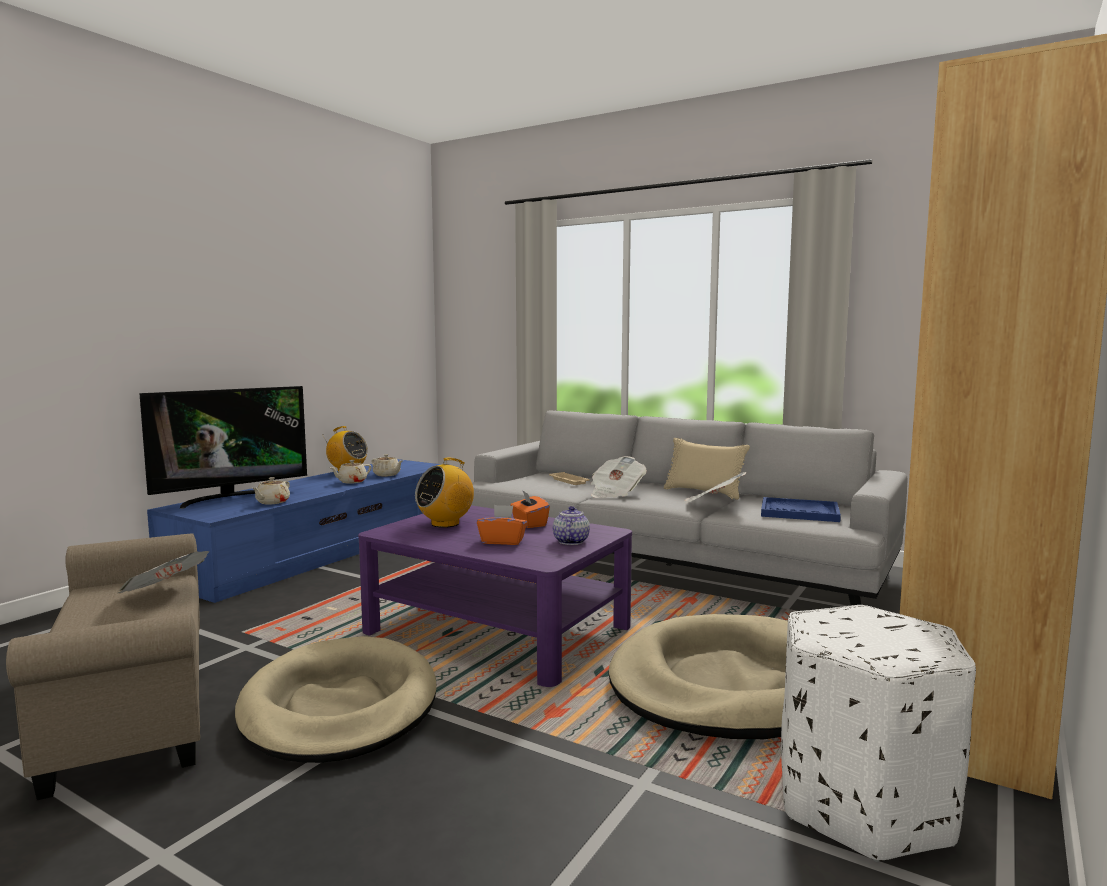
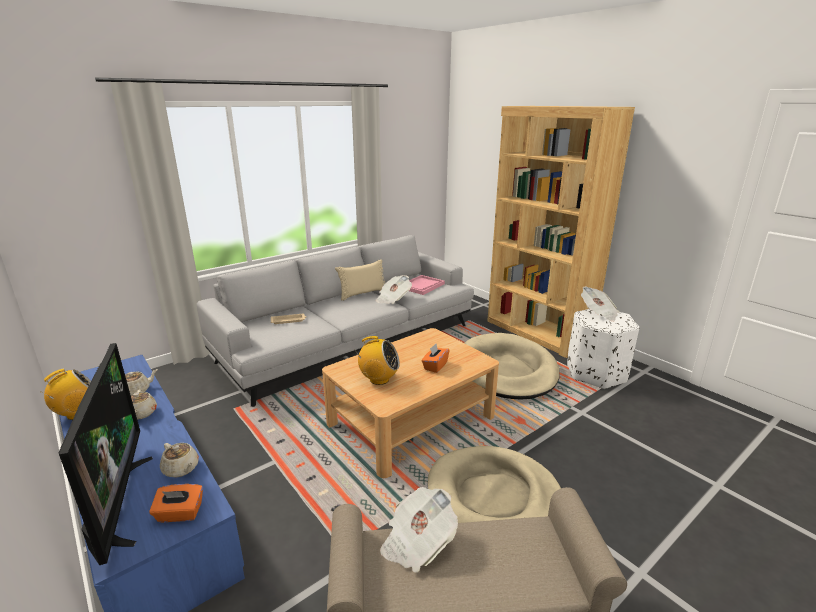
camera: 70 degrees left, 15 degrees up
purple coffee table [358,505,632,687] -> beige coffee table [322,328,499,478]
radio [415,458,474,528] -> radio turned 60 degrees counterclockwise [354,336,400,385]
orange tissue box [510,491,550,528] -> orange tissue box moved to [149,484,203,522]
teapot [553,506,590,545] -> none
newspaper [590,456,647,498] -> newspaper moved to [581,286,619,322]
blue tray [761,497,841,522] -> pink tray [409,275,445,295]

